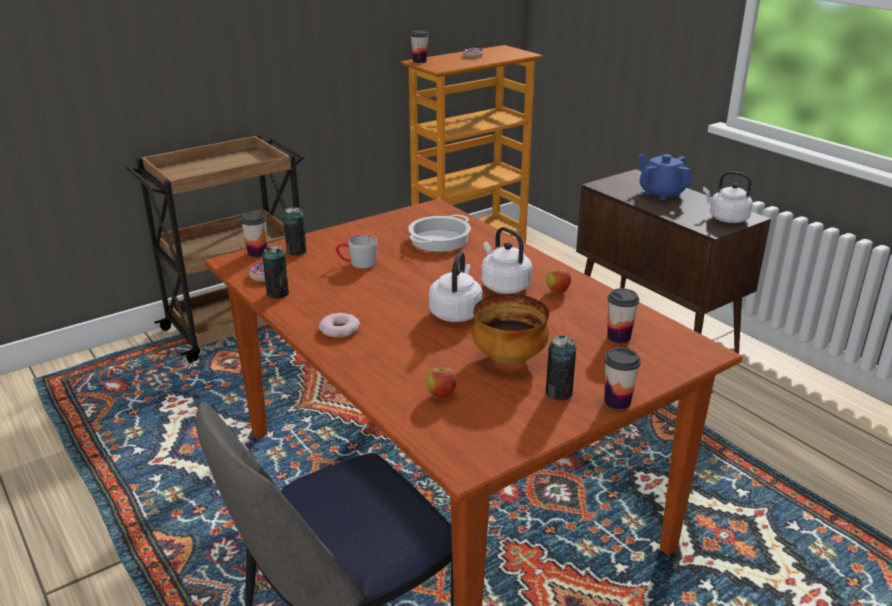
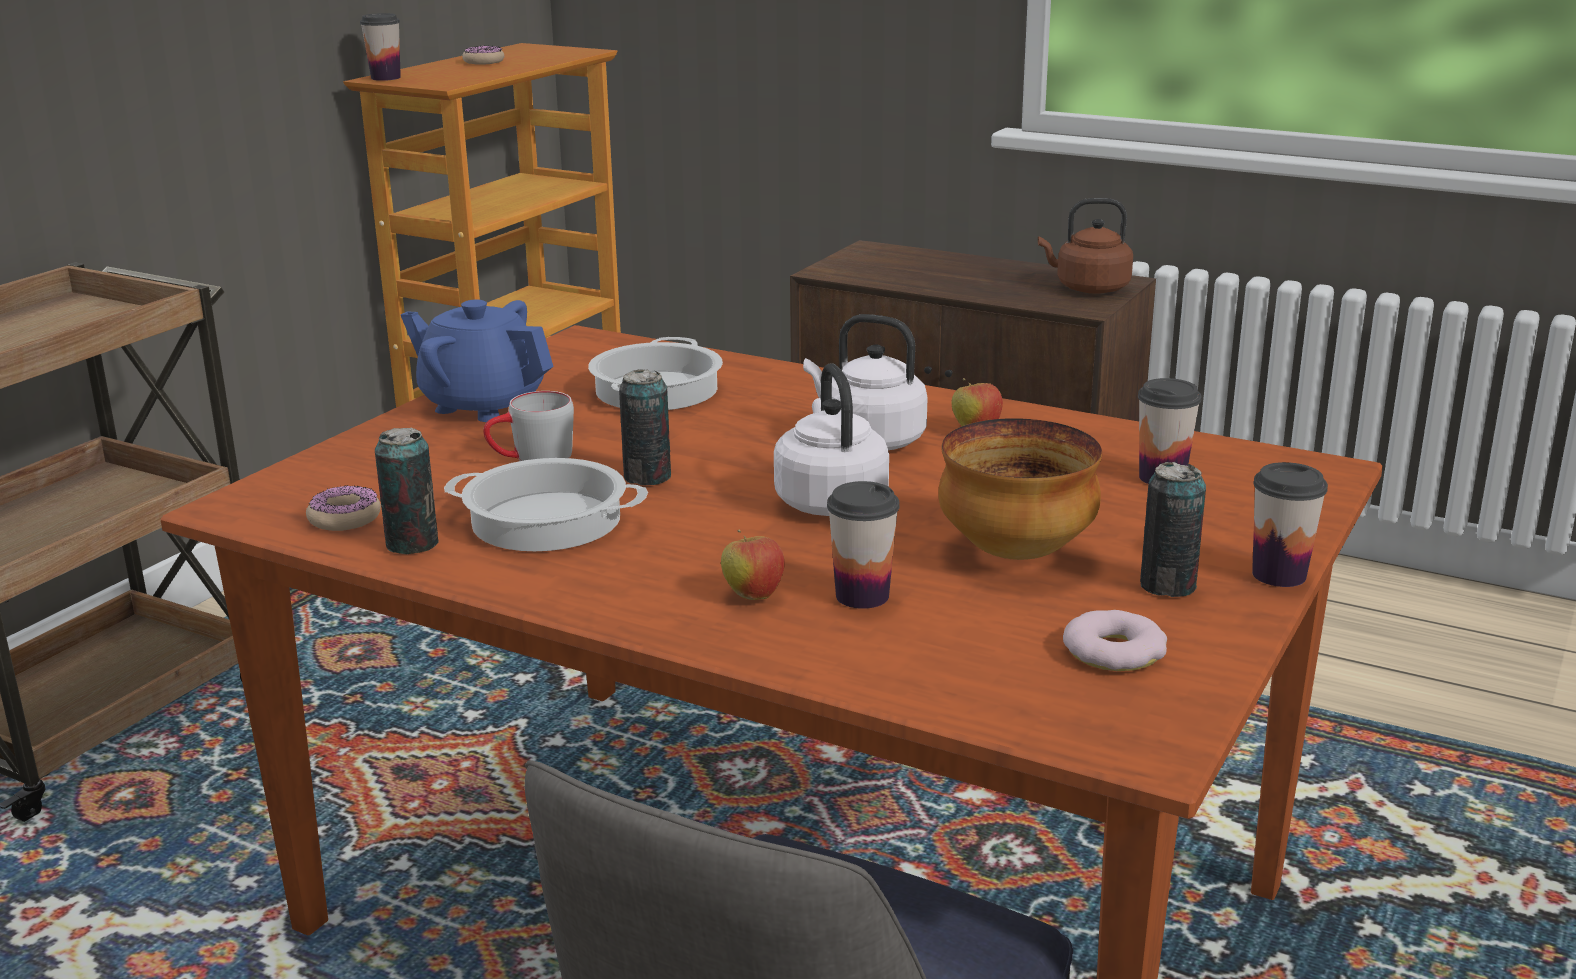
camera: 25 degrees left, 5 degrees down
cup [240,212,267,257] -> cup moved to [827,481,900,609]
can [283,207,307,256] -> can moved to [619,369,671,485]
donut [319,313,360,338] -> donut moved to [1063,610,1167,671]
apple [427,363,457,399] -> apple moved to [721,529,785,600]
blue teapot [638,154,692,200] -> blue teapot moved to [401,299,554,422]
white kettle [703,171,753,223] -> brown kettle [1038,198,1133,294]
none -> cooking pot [444,458,648,551]

